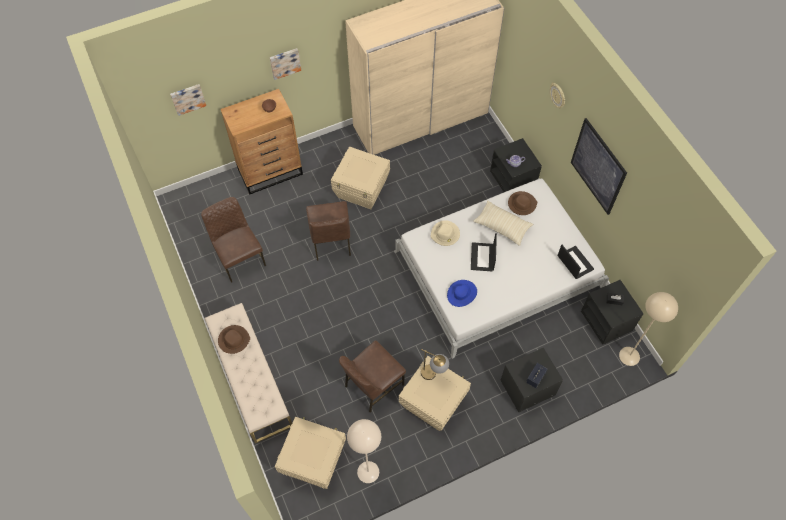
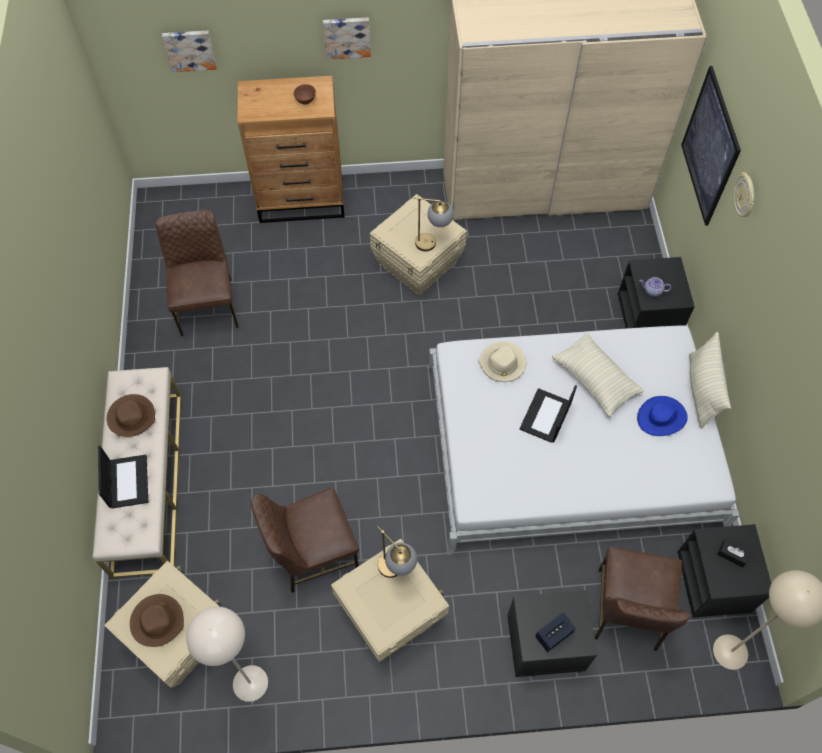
camera: 20 degrees right, 0 degrees up
brown chair [306,201,351,261] -> brown chair moved to [595,547,691,651]
blue hat [447,280,477,307] -> blue hat moved to [637,396,688,436]
brown hat [508,191,537,215] -> brown hat moved to [130,594,184,647]
laptop [557,245,594,279] -> laptop moved to [98,446,148,508]
picture [571,118,627,215] -> picture moved to [681,66,741,226]
none -> table lamp [413,197,454,252]
none -> beige pillow [689,332,731,429]

